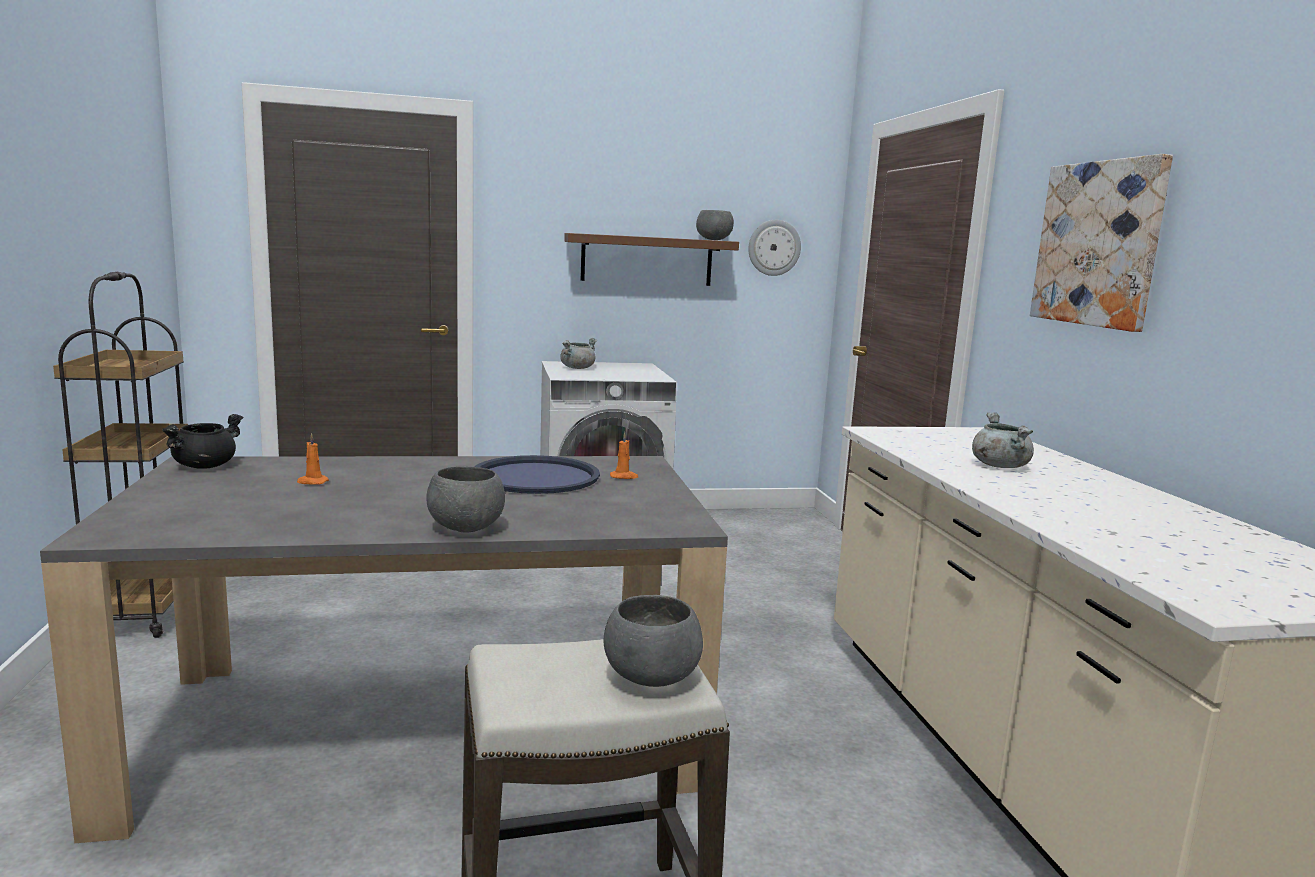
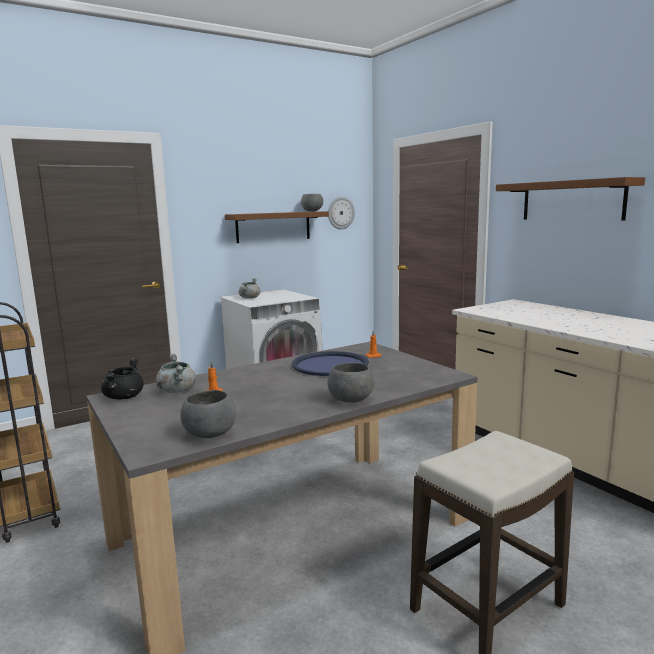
camera: 20 degrees left, 0 degrees up
grey bowl [603,595,703,687] -> grey bowl moved to [180,390,236,438]
grey cooking pot [972,412,1034,468] -> grey cooking pot moved to [156,354,196,393]
picture [1030,154,1173,332] -> brown shelf [496,177,645,220]

